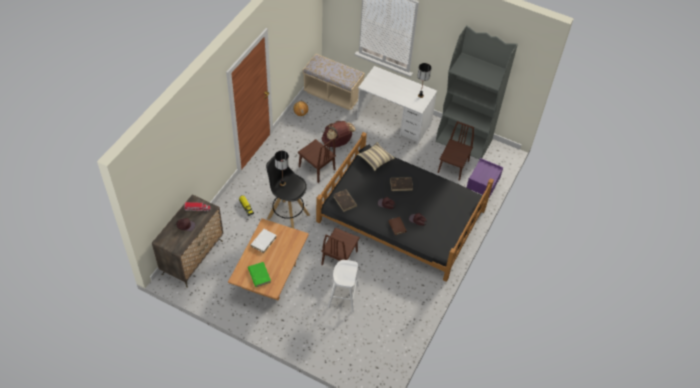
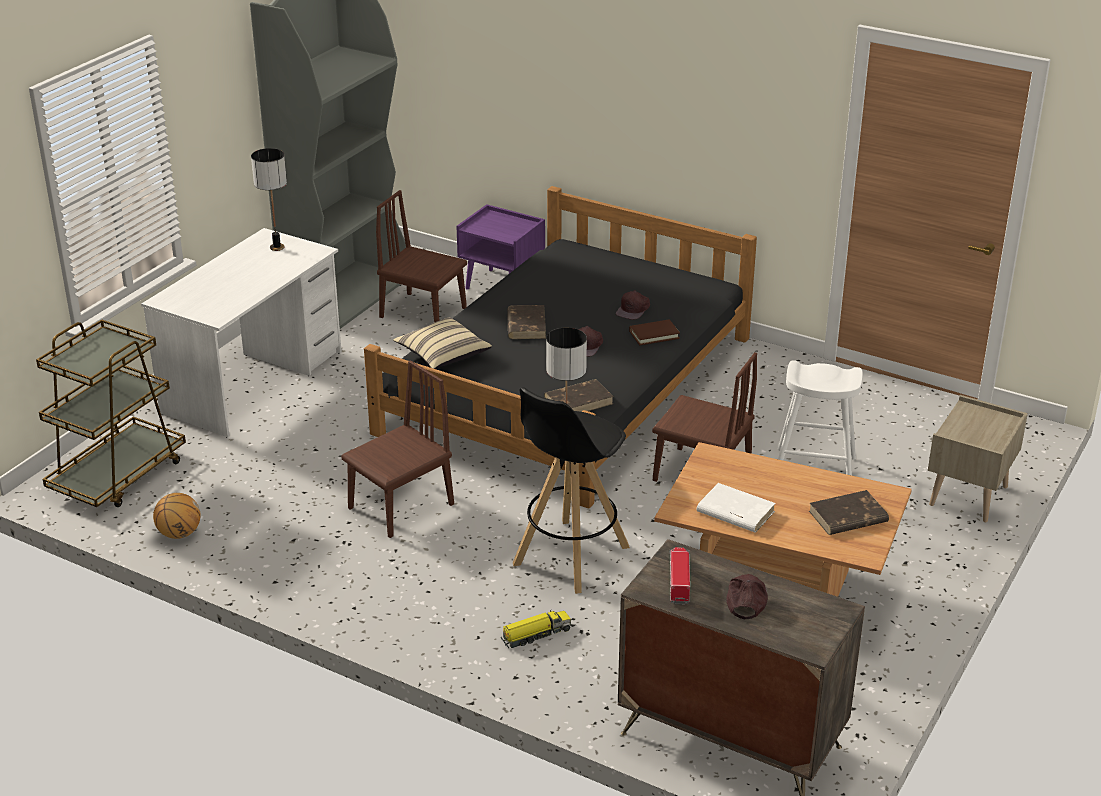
camera: 85 degrees left, 20 degrees down
green book [248,262,271,287] -> brown book [809,490,889,535]
beige bench [303,54,365,110] -> brown cart [36,319,186,507]
brown backpack [321,121,356,148] -> none
none -> beige nightstand [928,395,1028,522]

